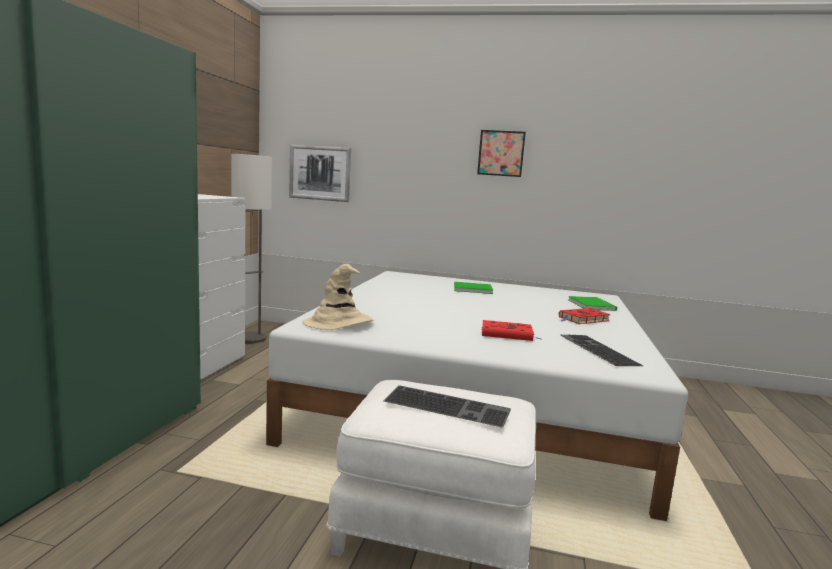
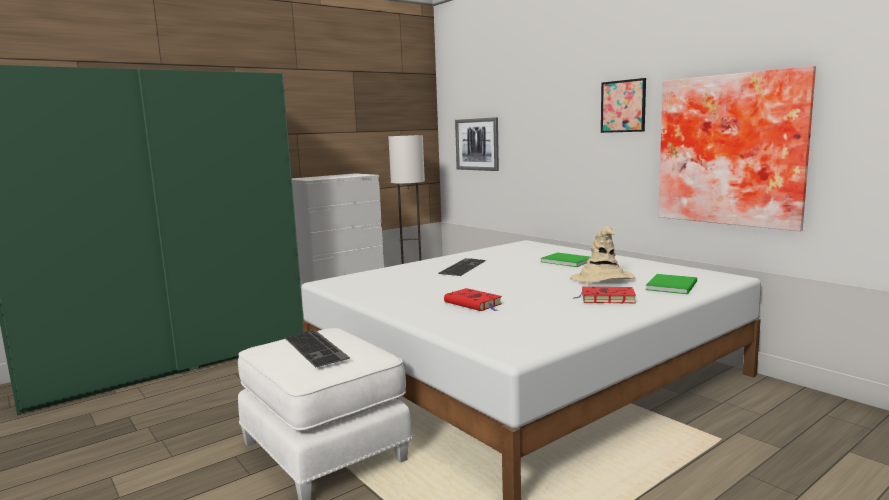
camera: 40 degrees right, 0 degrees up
beige hat [302,264,374,330] -> beige hat moved to [570,226,635,283]
keyboard [561,335,643,366] -> keyboard moved to [439,258,486,276]
none -> picture [658,66,816,231]

